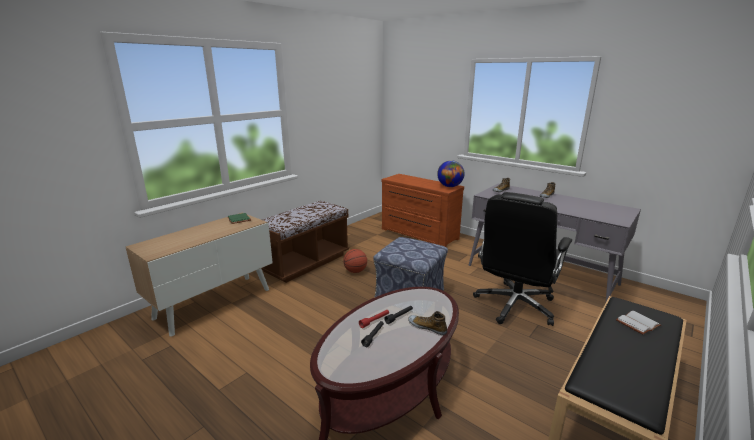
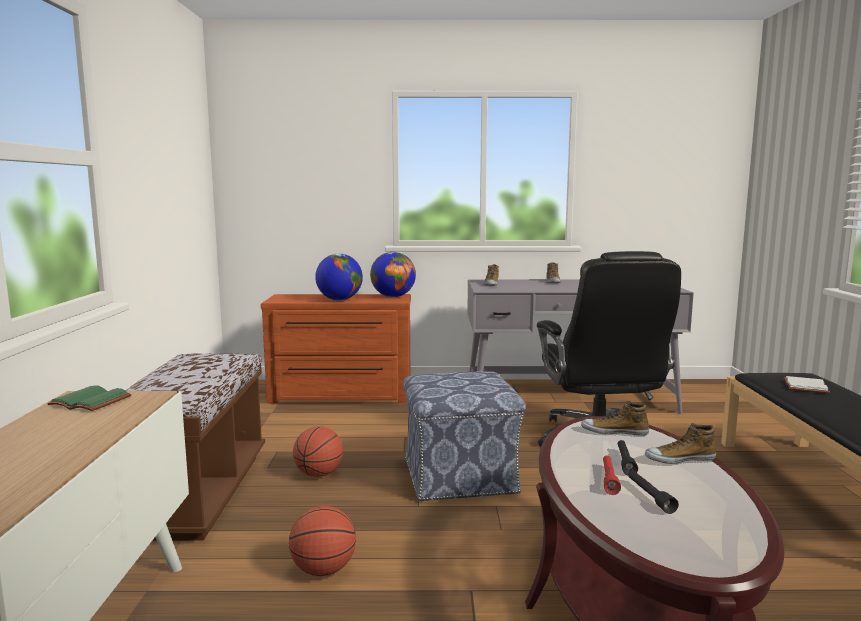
camera: 40 degrees left, 10 degrees down
none -> basketball [289,506,356,576]
none -> globe [315,254,363,300]
none -> shoe [581,401,649,436]

